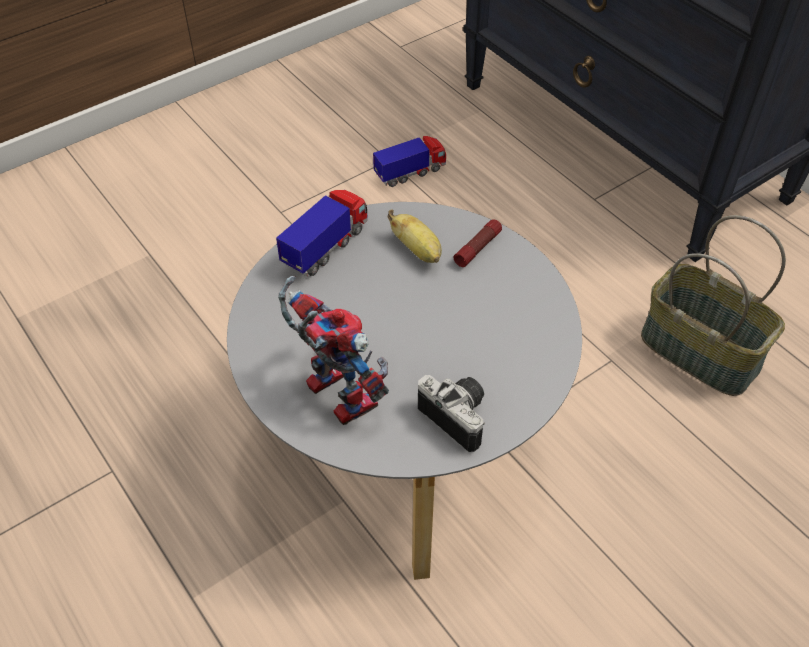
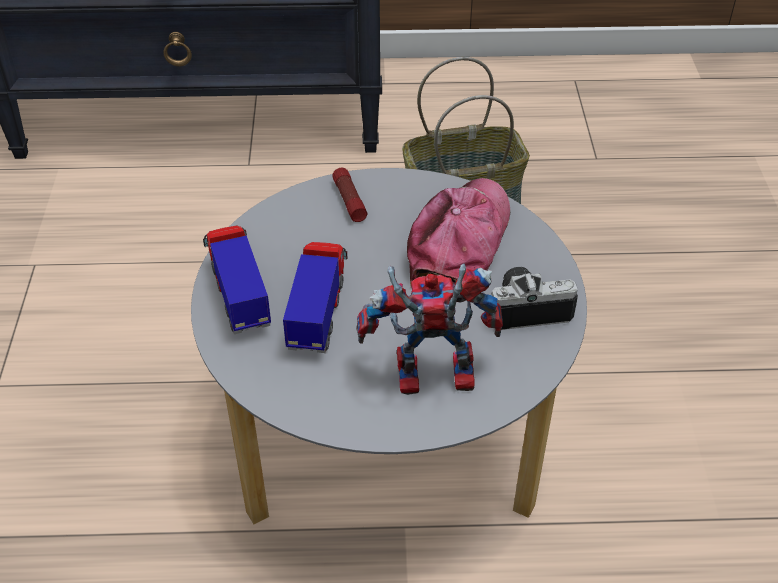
camera: 55 degrees left, 5 degrees down
toy truck [373,136,446,187] -> toy truck moved to [283,242,347,353]
banana [387,209,442,263] -> none
none -> cap [407,178,510,288]

